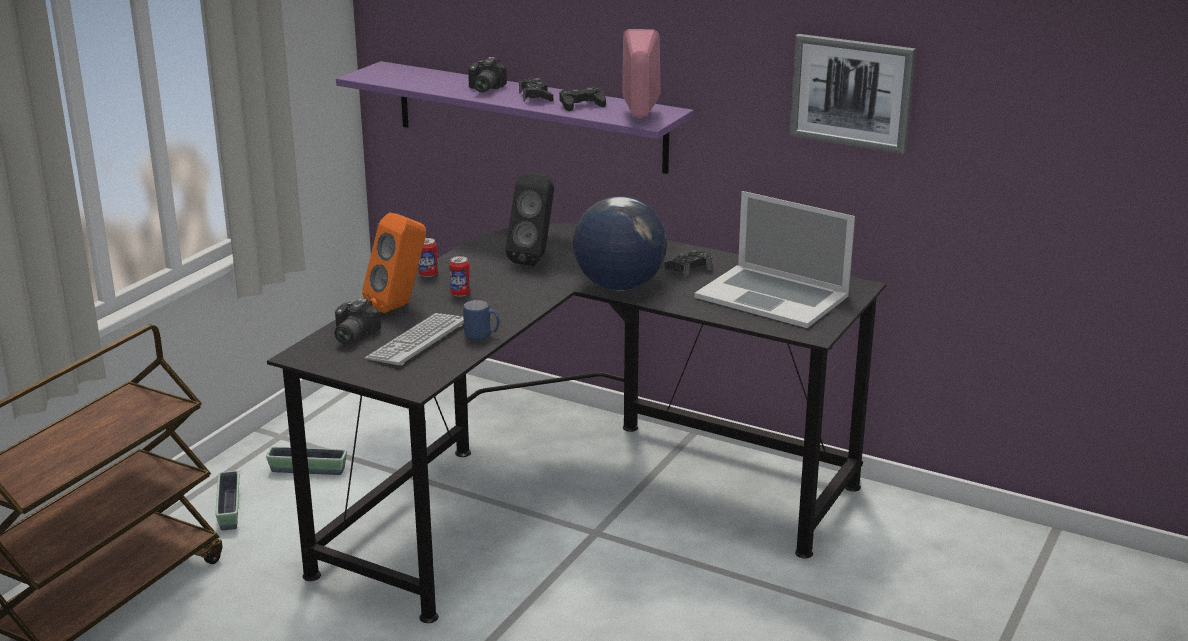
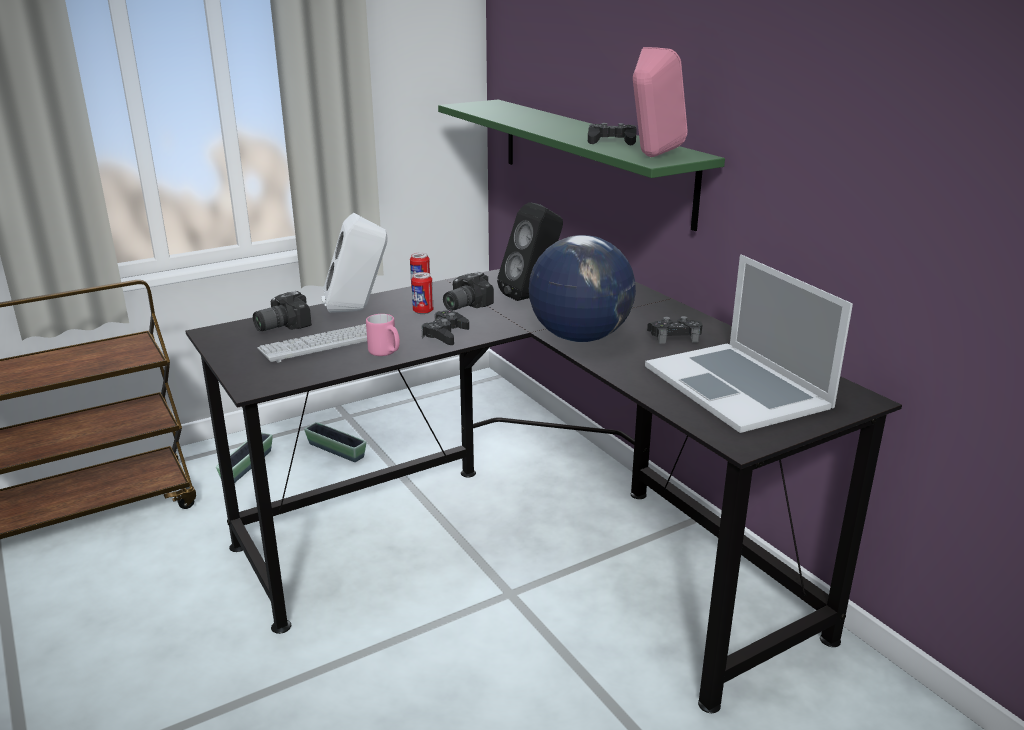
camera: 30 degrees right, 0 degrees up
purple shelf [336,61,694,174] -> green shelf [438,100,725,231]
orange speaker [362,213,426,313] -> white speaker [321,213,388,313]
blue mug [463,300,499,340] -> pink mug [366,314,400,356]
camera [468,57,507,92] -> camera moved to [443,272,494,311]
black game controller [519,78,553,101] -> black game controller moved to [422,310,469,345]
picture [790,34,916,154] -> none

